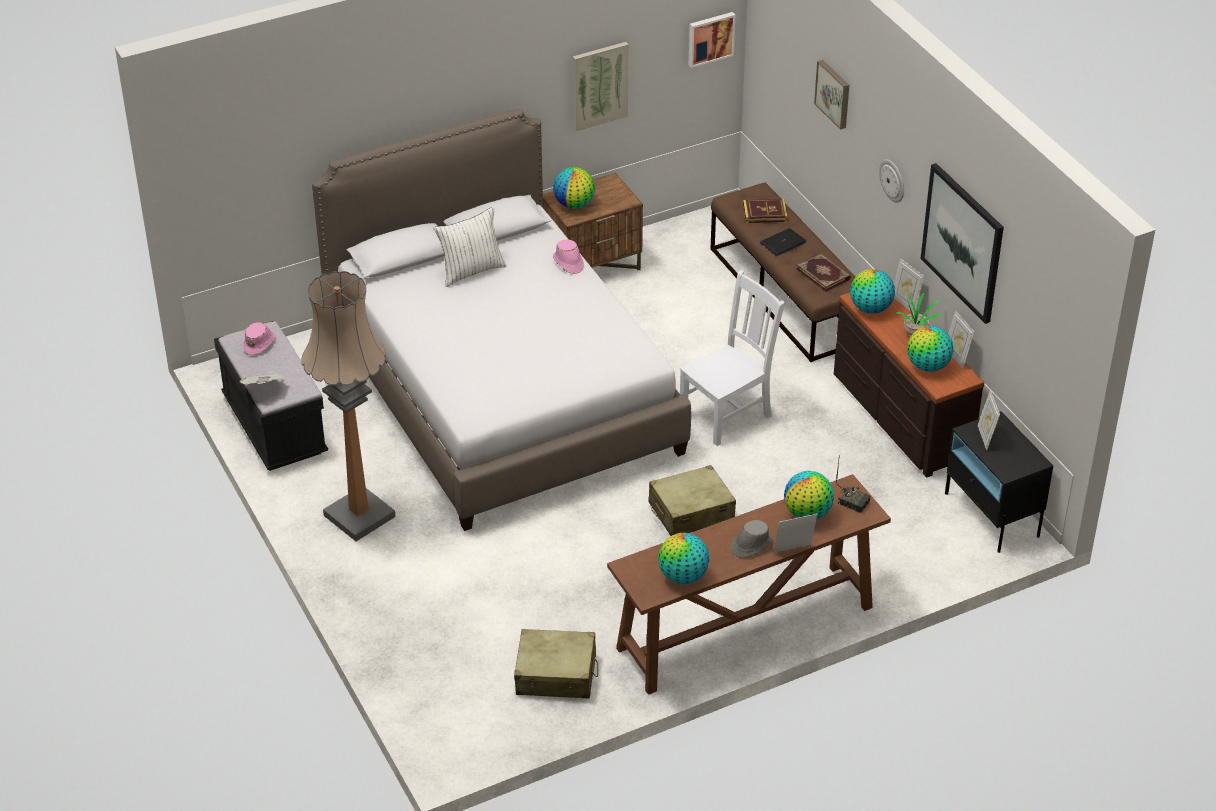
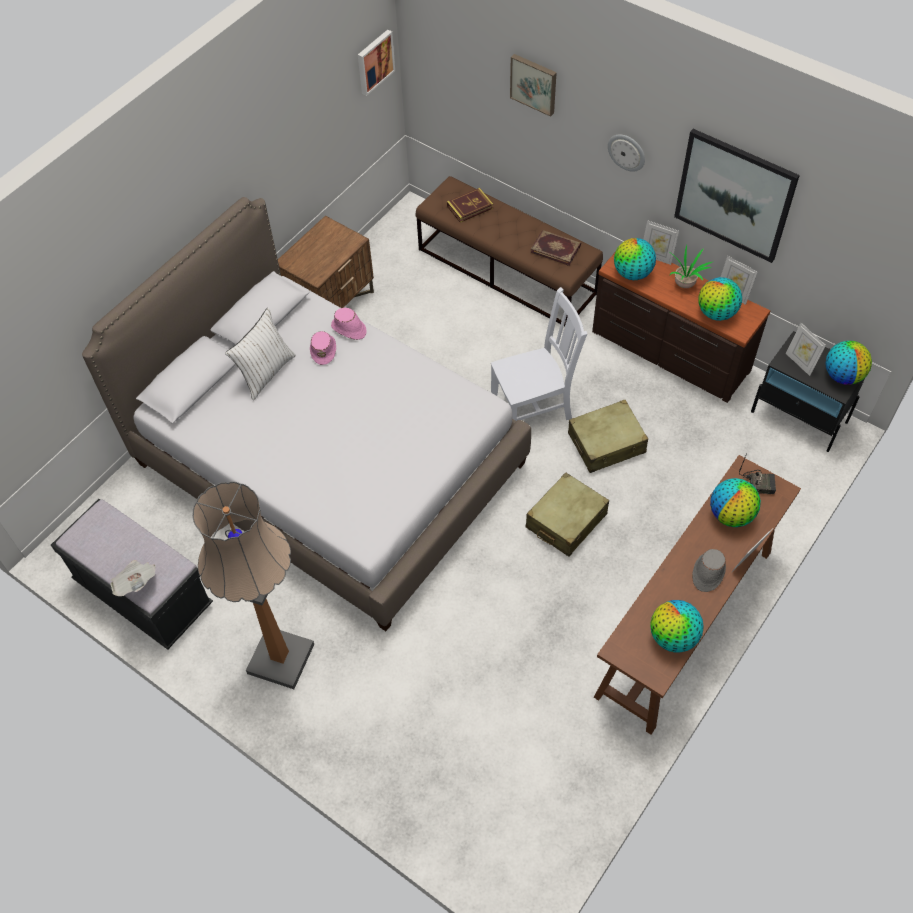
camera: 25 degrees left, 15 degrees up
pink hat [243,322,276,355] -> pink hat moved to [310,331,336,365]
beige suitcase [514,629,598,698] -> beige suitcase moved to [568,400,648,473]
globe [553,167,595,209] -> globe moved to [825,341,872,385]
picture [573,42,628,131] -> none
white chair [680,270,785,446] -> white chair turned 45 degrees clockwise [491,287,587,421]
laptop [760,228,806,256] -> none

